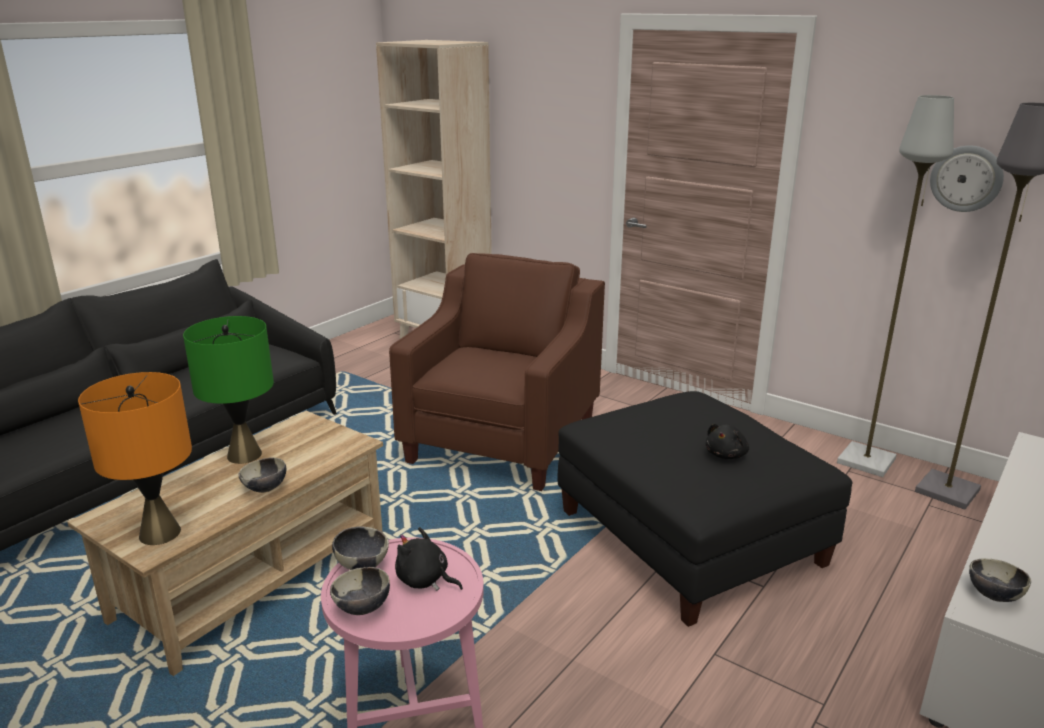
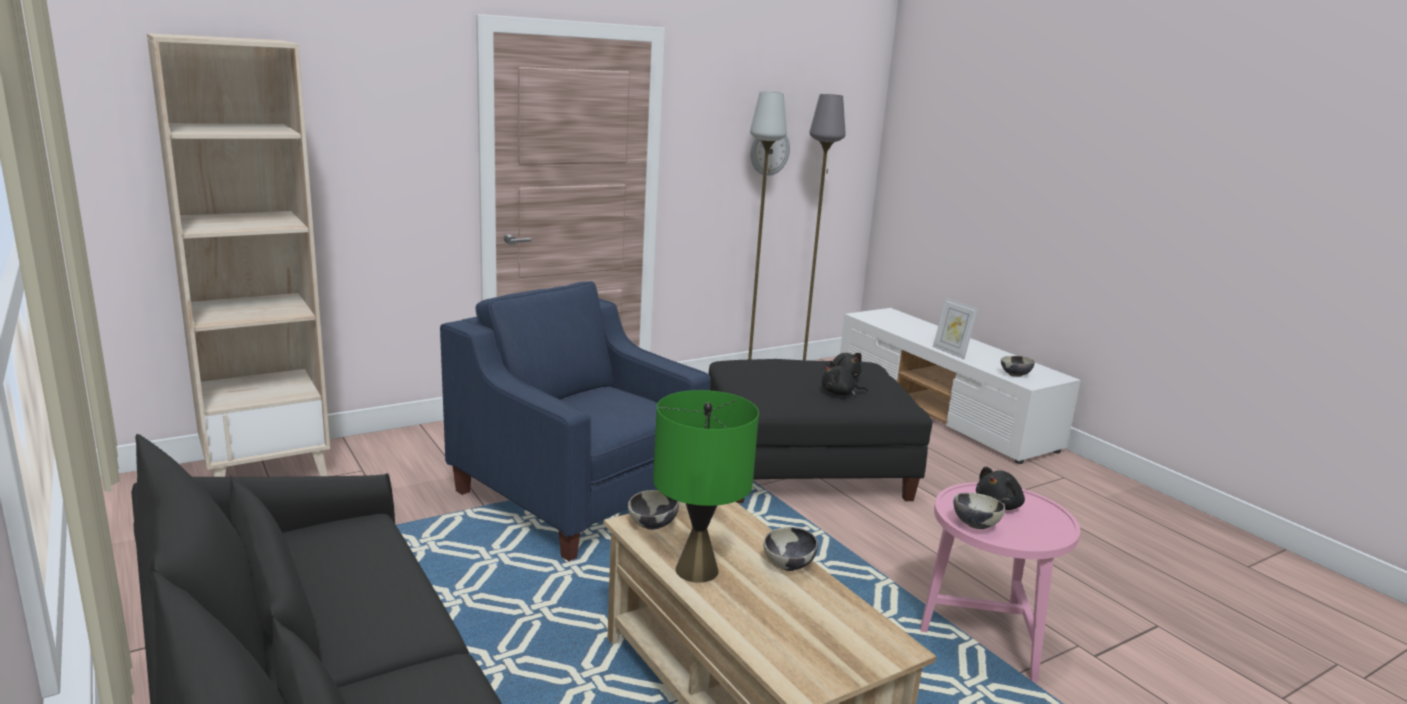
camera: 70 degrees left, 5 degrees down
orange table lamp [78,372,192,545] -> none
bowl [330,567,390,615] -> bowl moved to [628,490,679,530]
brown armchair [389,253,605,491] -> blue armchair [440,281,711,561]
none -> black plush toy [822,361,868,396]
none -> picture frame [933,298,978,359]

